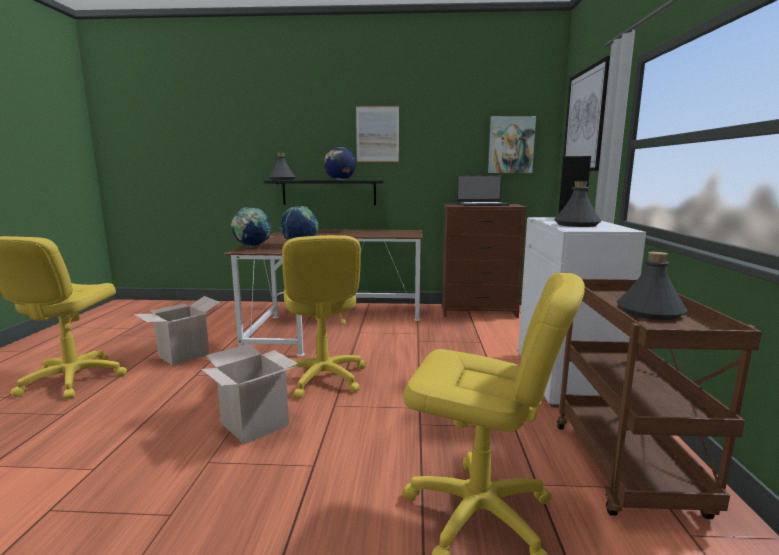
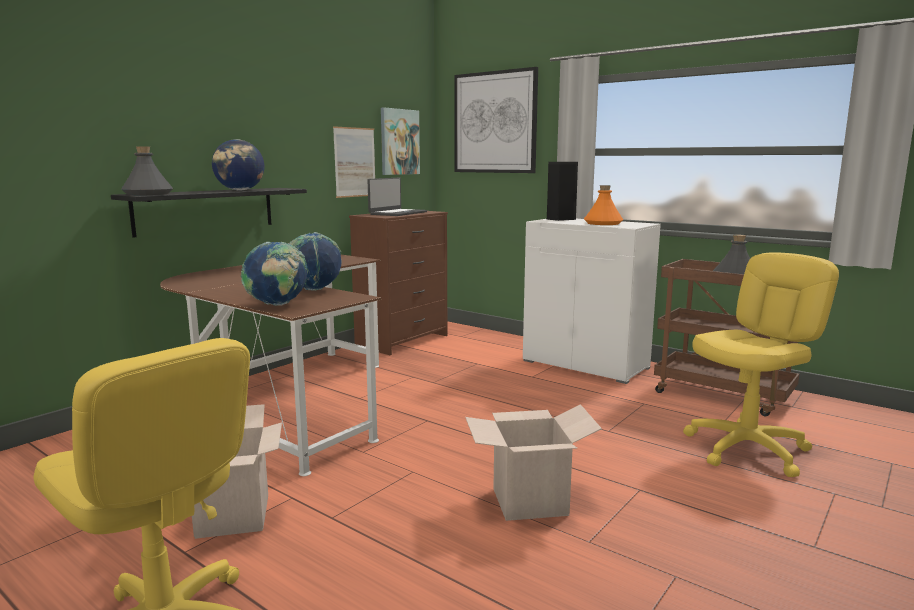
camera: 55 degrees left, 0 degrees up
yellow office chair [282,235,366,398] -> none
picture [356,106,399,162] -> picture moved to [333,126,375,198]
grey bottle [554,181,601,227] -> orange bottle [584,185,623,225]

